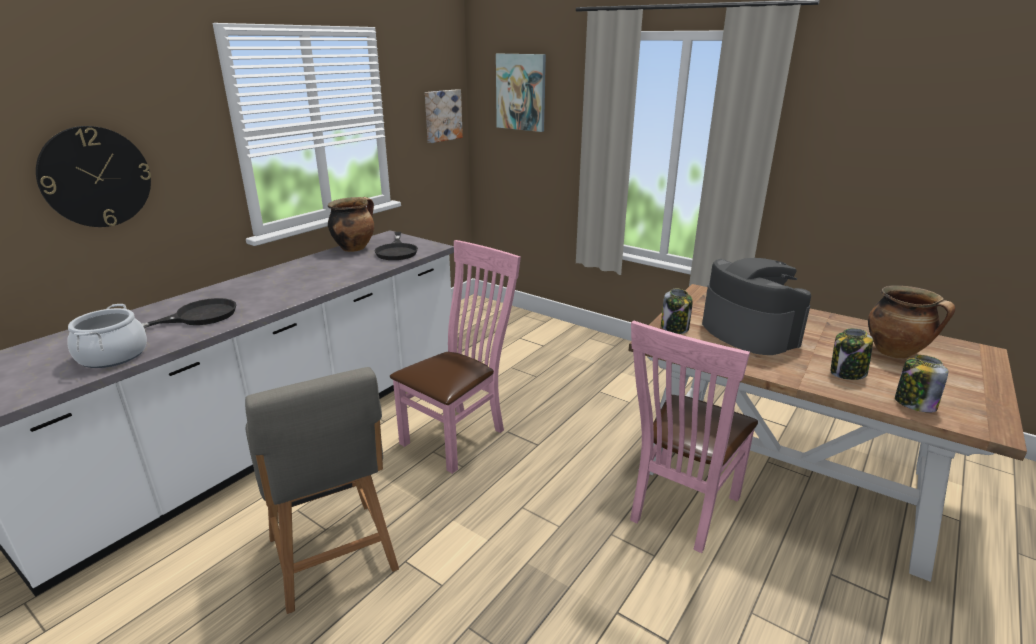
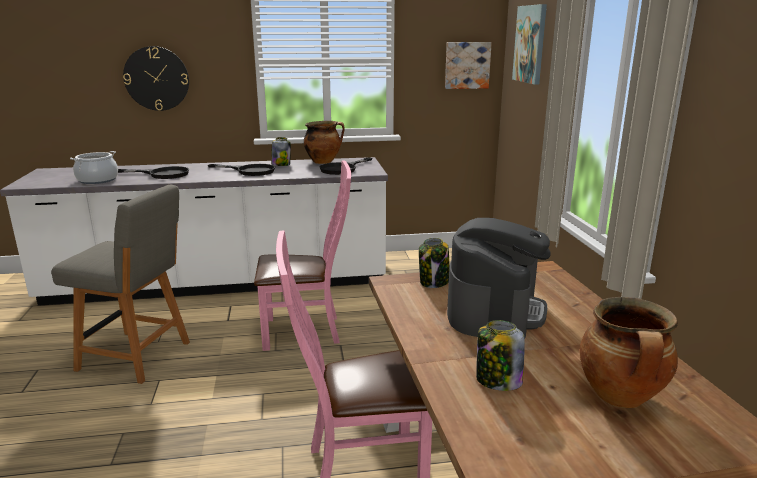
camera: 45 degrees right, 5 degrees down
grey chair [245,367,399,614] -> grey chair turned 90 degrees counterclockwise [51,185,190,384]
jar [895,355,949,413] -> jar moved to [271,137,291,166]
none -> black frying pan [208,164,275,176]

